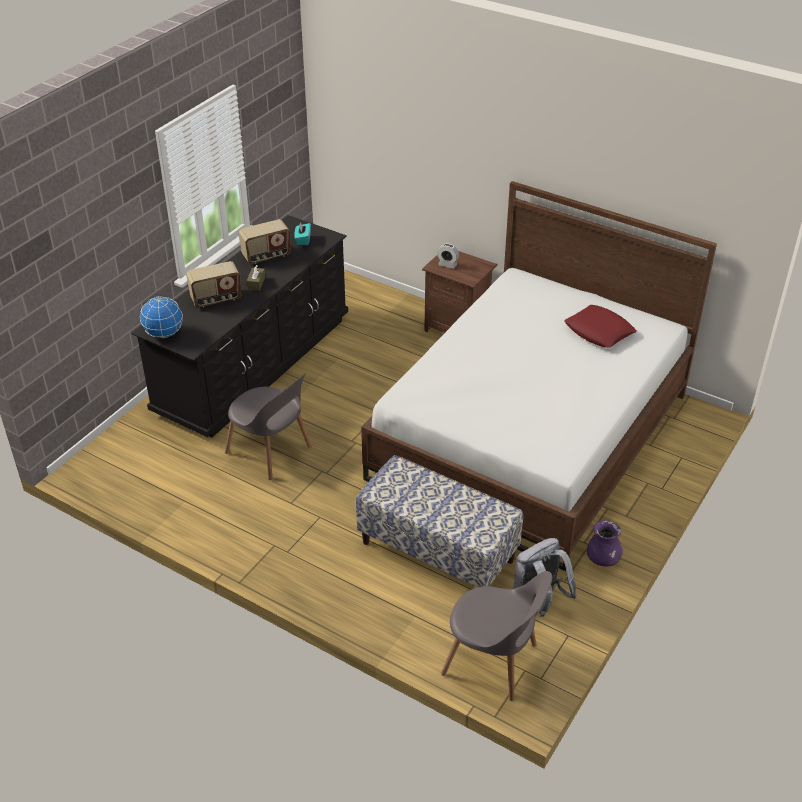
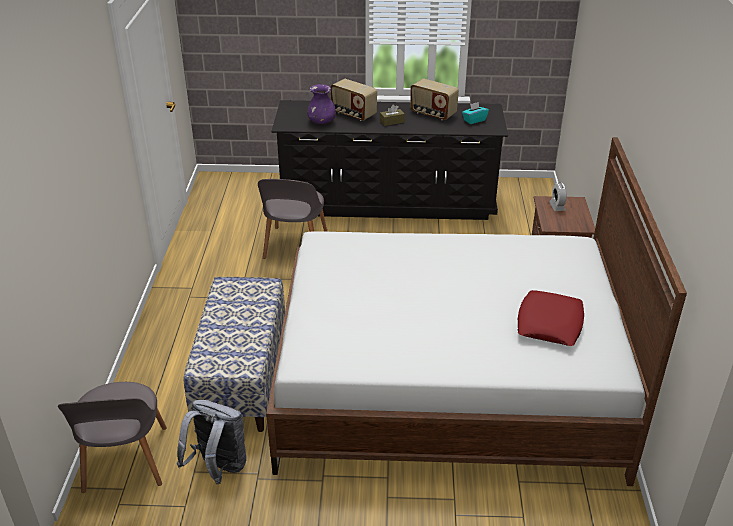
camera: 60 degrees right, 5 degrees down
globe [140,296,183,338] -> none
purple vase [587,520,623,566] -> purple vase moved to [307,84,336,124]

